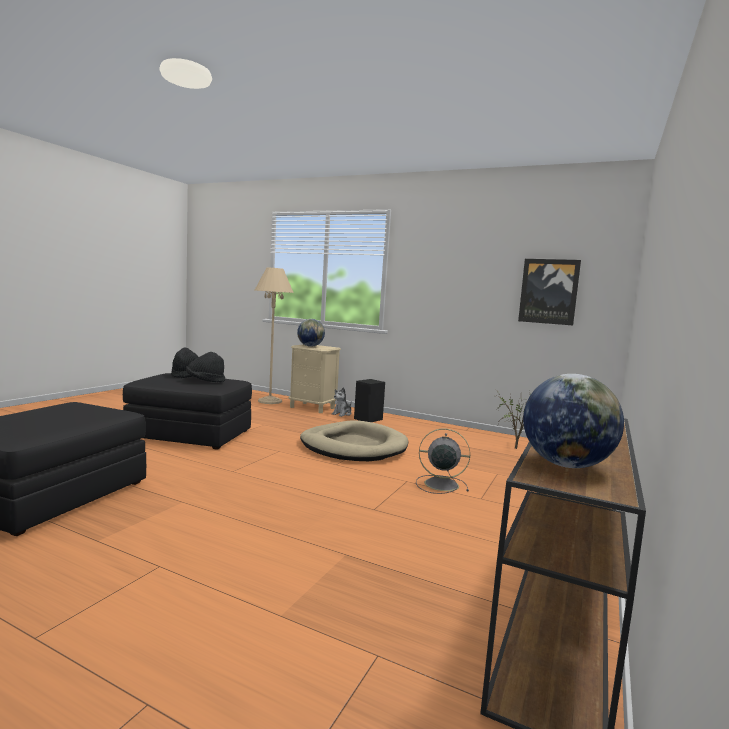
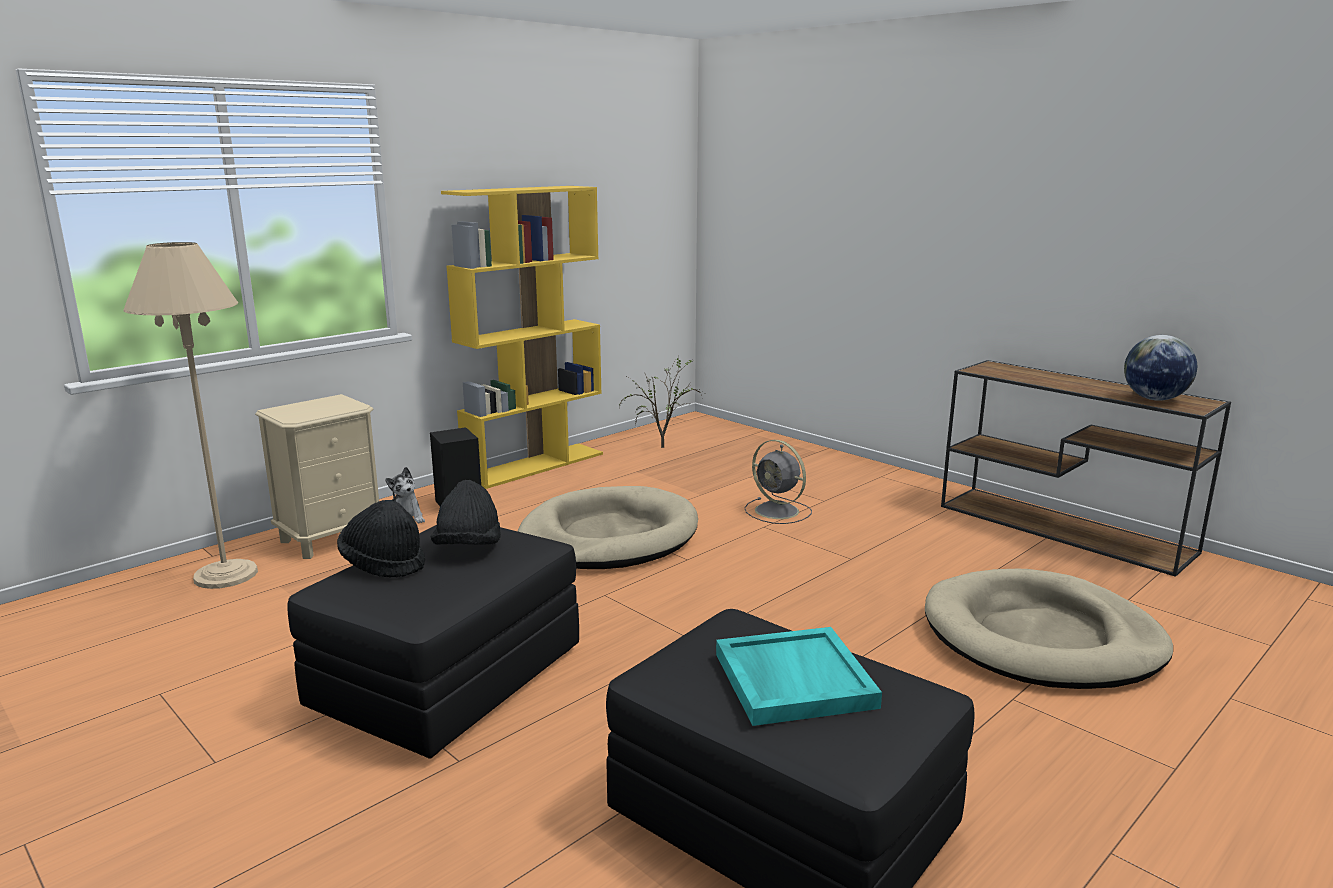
camera: 70 degrees left, 10 degrees up
globe [297,319,325,347] -> none
grey fan [416,428,470,494] -> grey fan turned 75 degrees counterclockwise [744,440,812,524]
picture [518,259,581,325] -> none
none -> yellow bookcase [441,186,603,489]
none -> turquoise tray [716,627,882,726]
none -> beige dog bed [925,569,1173,689]

